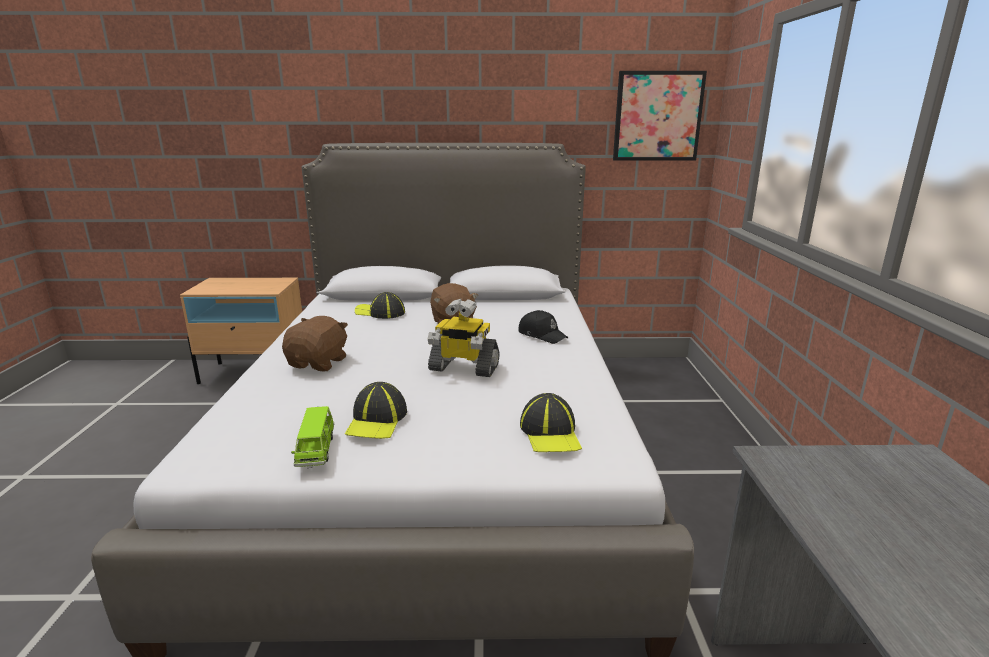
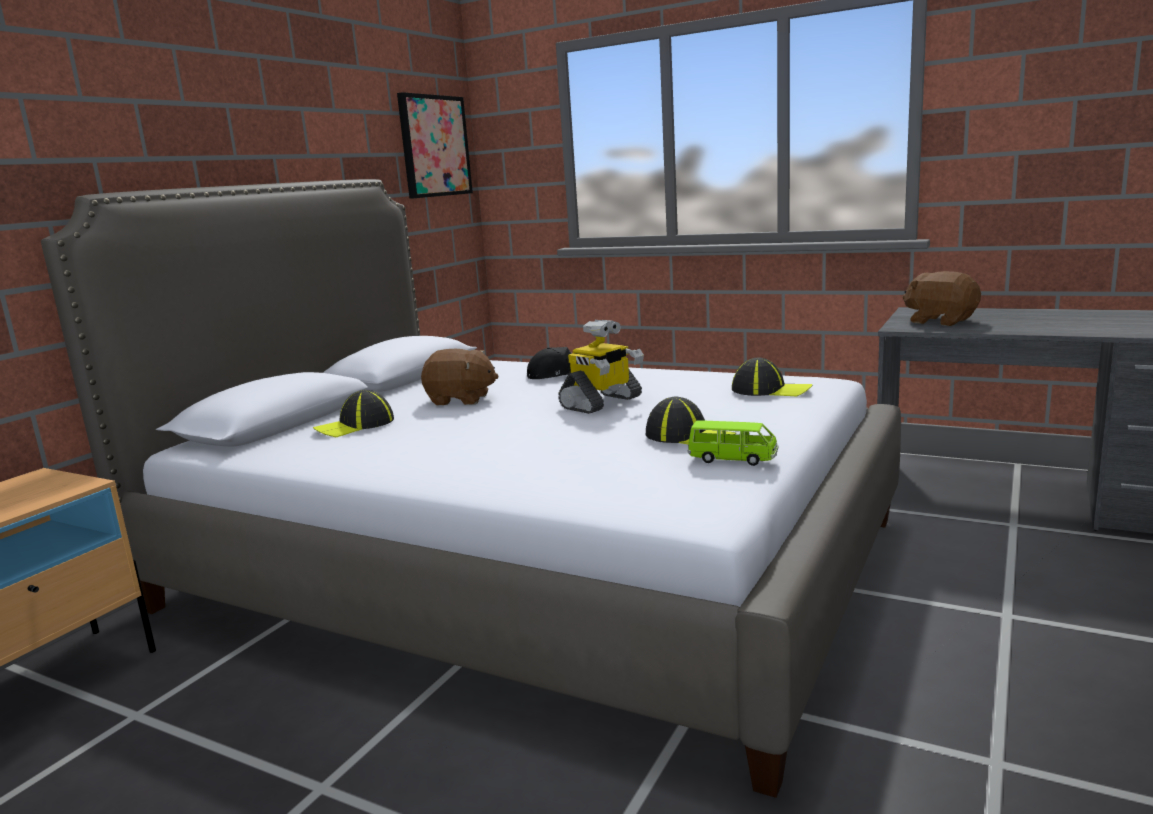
camera: 60 degrees left, 5 degrees down
brown plush toy [282,316,348,372] -> brown plush toy moved to [903,271,981,326]

